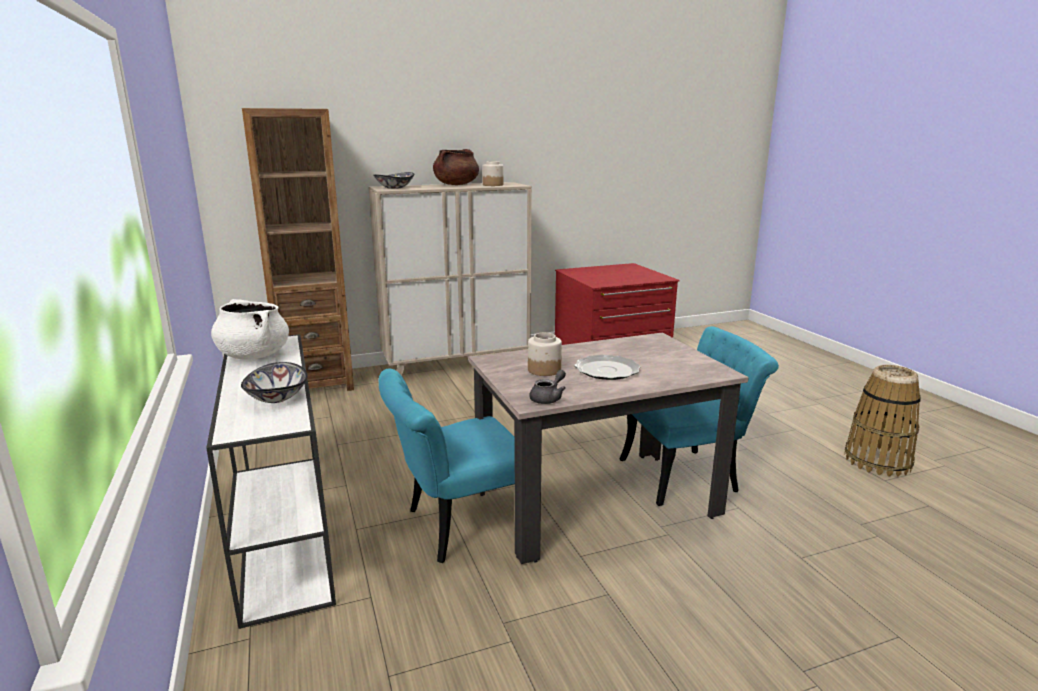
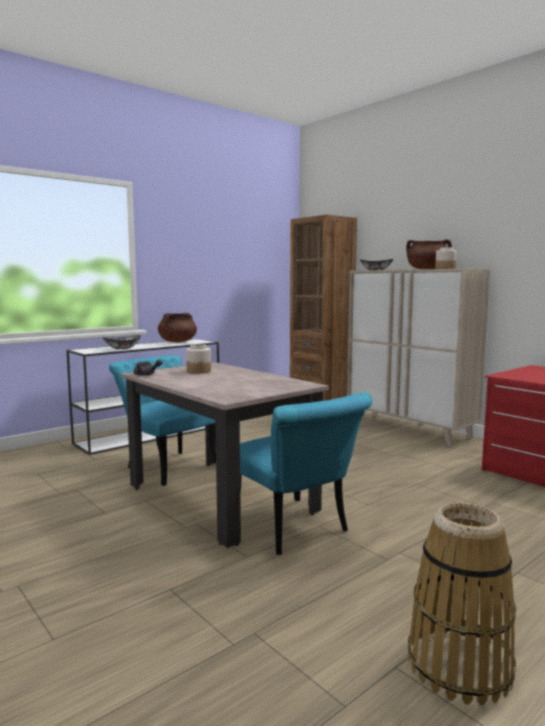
camera: 70 degrees right, 10 degrees down
white cooking pot [211,299,289,360] -> brown cooking pot [158,313,197,342]
plate [574,355,640,380] -> none

